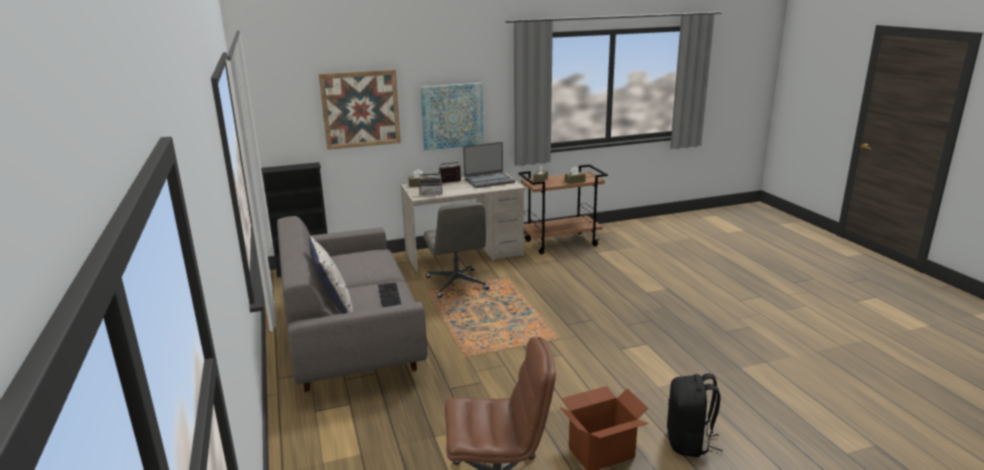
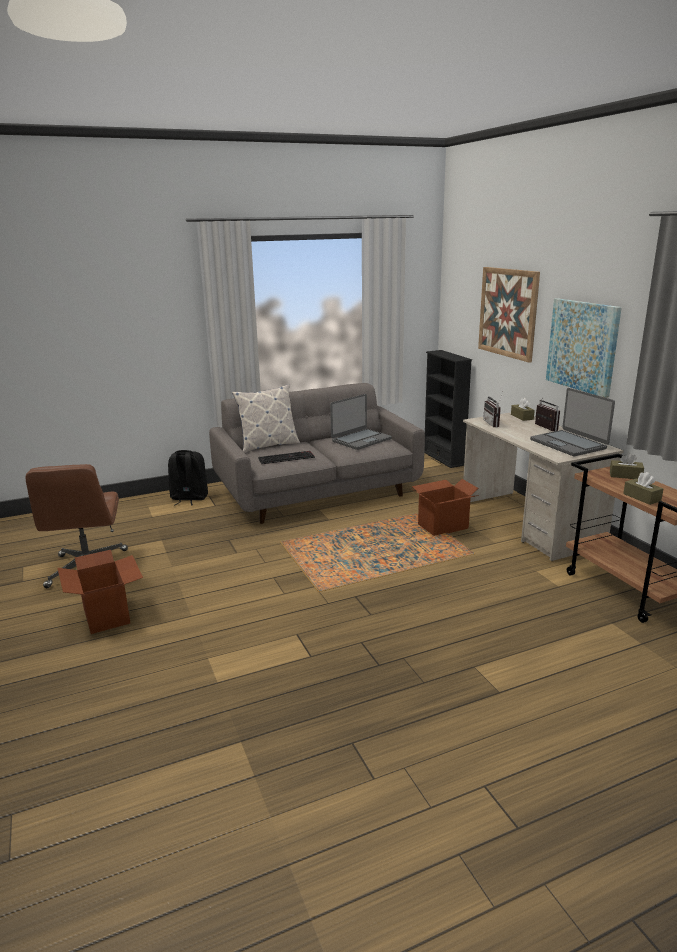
camera: 85 degrees right, 0 degrees up
grey office chair [424,202,489,298] -> cardboard box [412,479,479,536]
black backpack [667,373,723,457] -> black backpack moved to [168,450,208,506]
none -> laptop [330,394,392,450]

